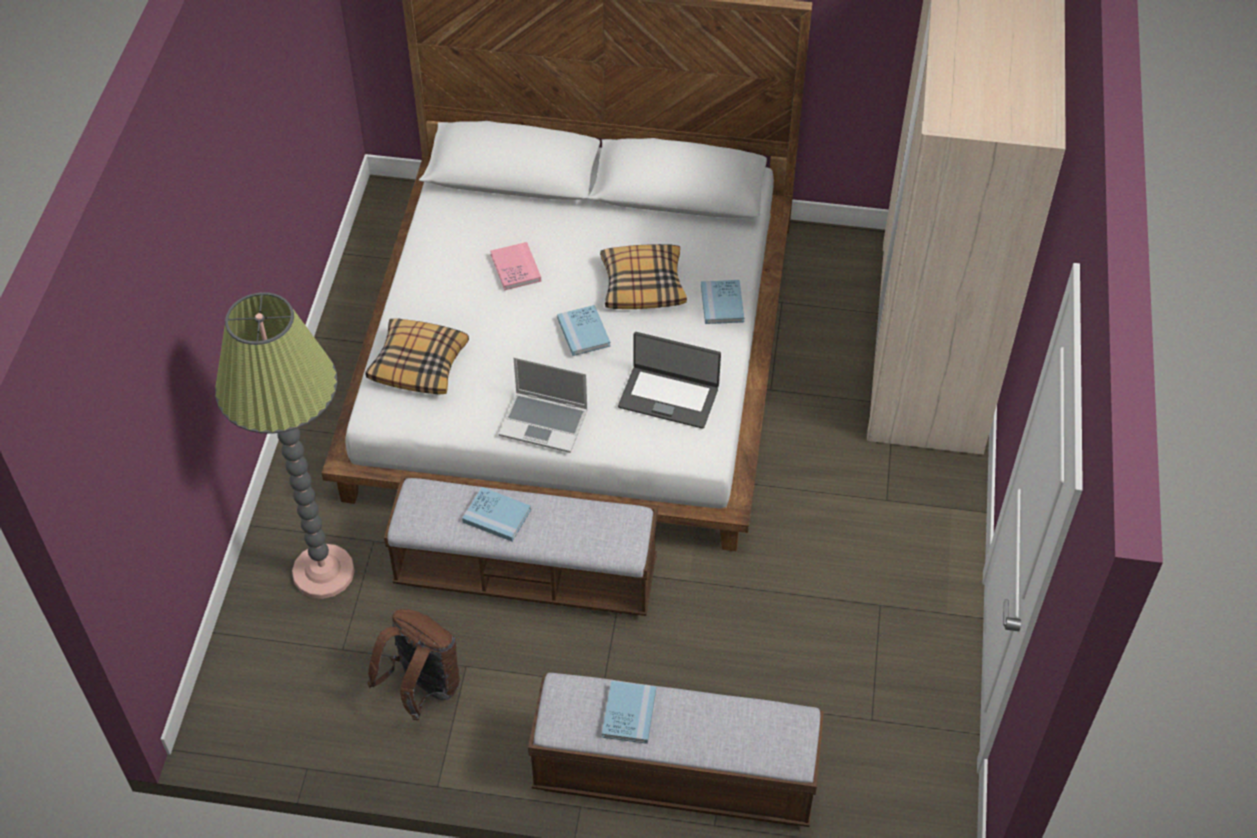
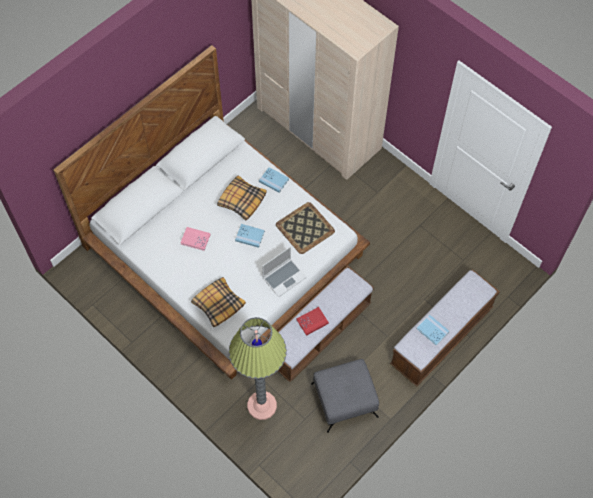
camera: 55 degrees left, 10 degrees up
brown backpack [367,609,460,720] -> grey ottoman [311,359,379,433]
blue book [462,487,531,541] -> red book [297,307,329,336]
laptop [618,332,721,429] -> tray [276,202,335,254]

